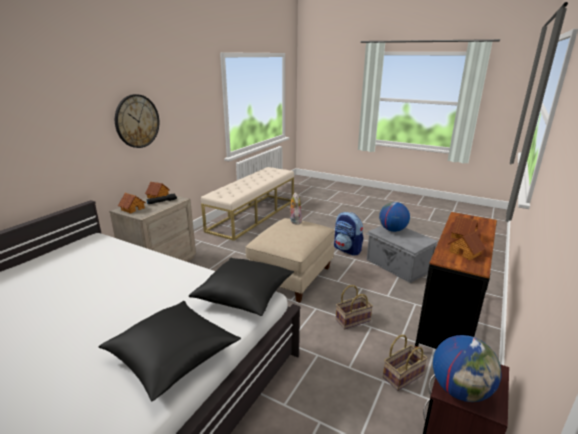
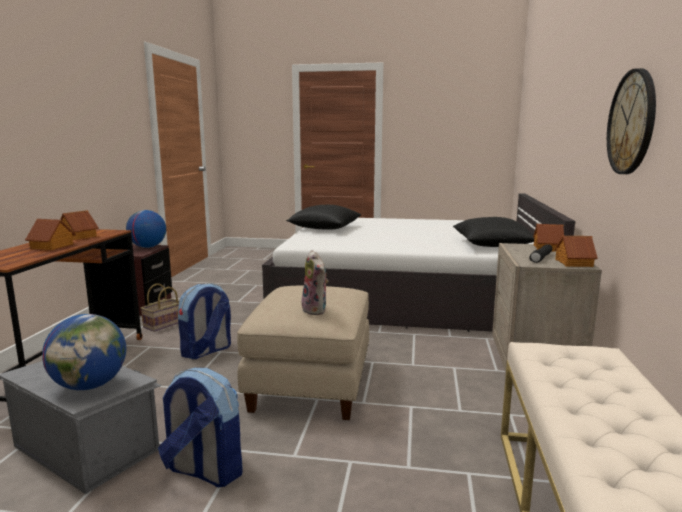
camera: 160 degrees right, 10 degrees down
black pillow [189,258,294,316] -> black pillow moved to [453,217,534,247]
basket [336,285,373,329] -> backpack [178,283,231,359]

